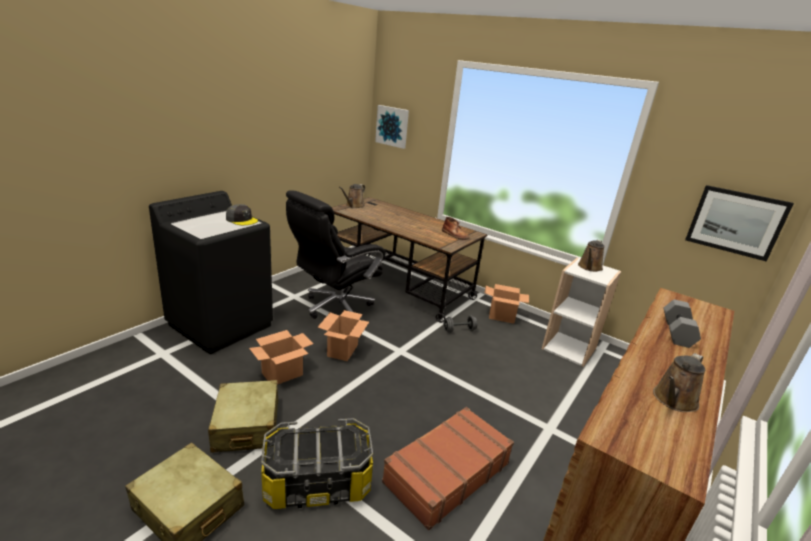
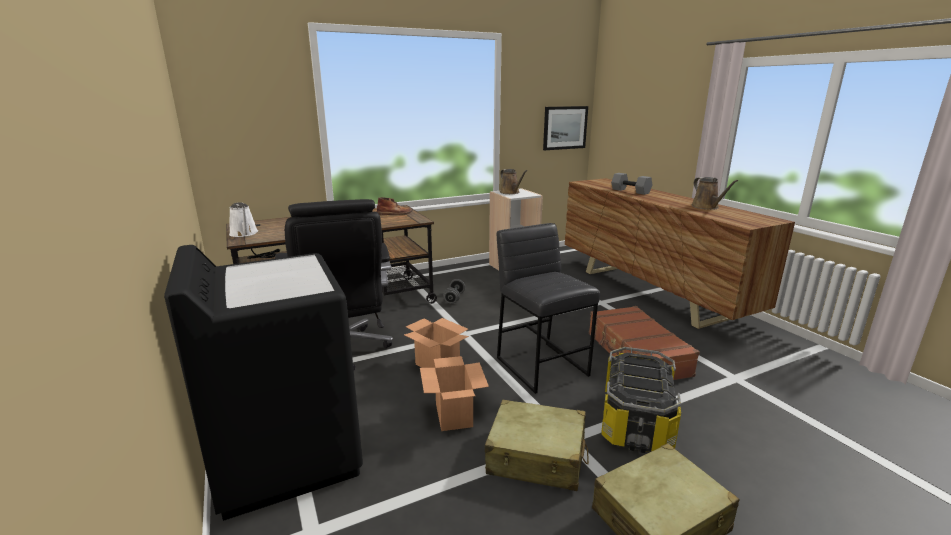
camera: 60 degrees left, 5 degrees down
grey cap [226,204,258,225] -> none
brown watering can [339,184,365,208] -> white watering can [229,202,258,237]
picture [375,105,409,149] -> none
cardboard box [484,284,529,324] -> none
none -> grey stool [497,223,600,394]

